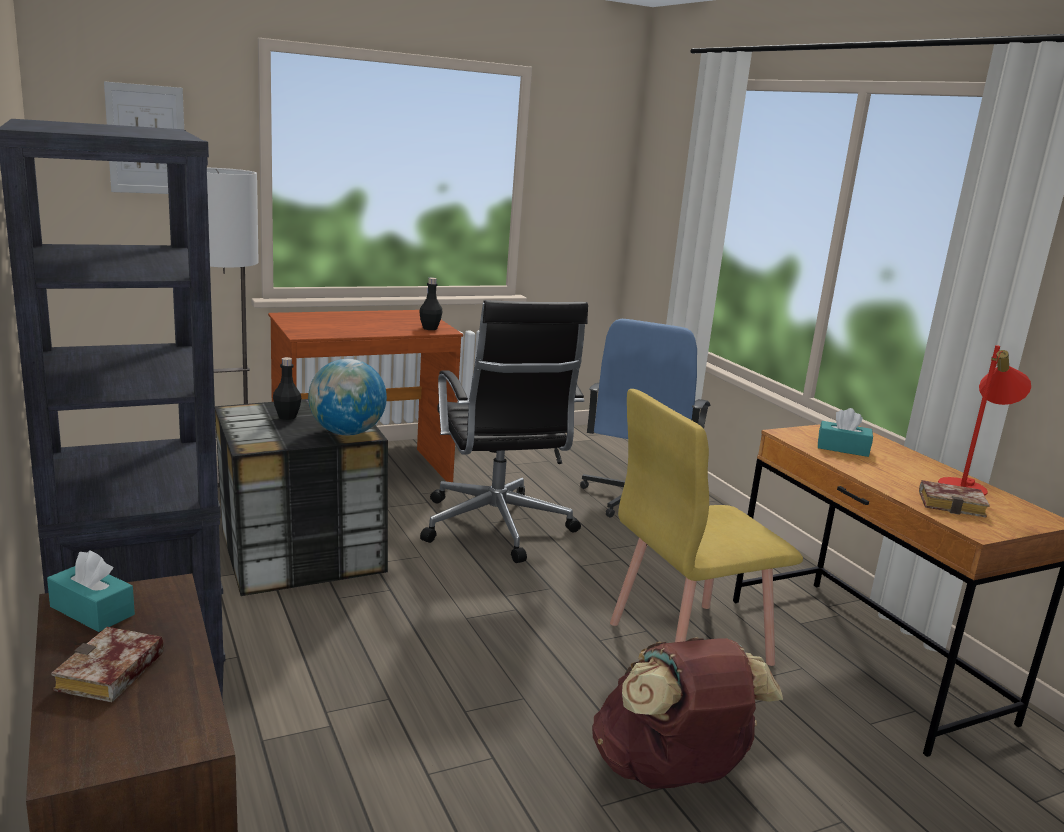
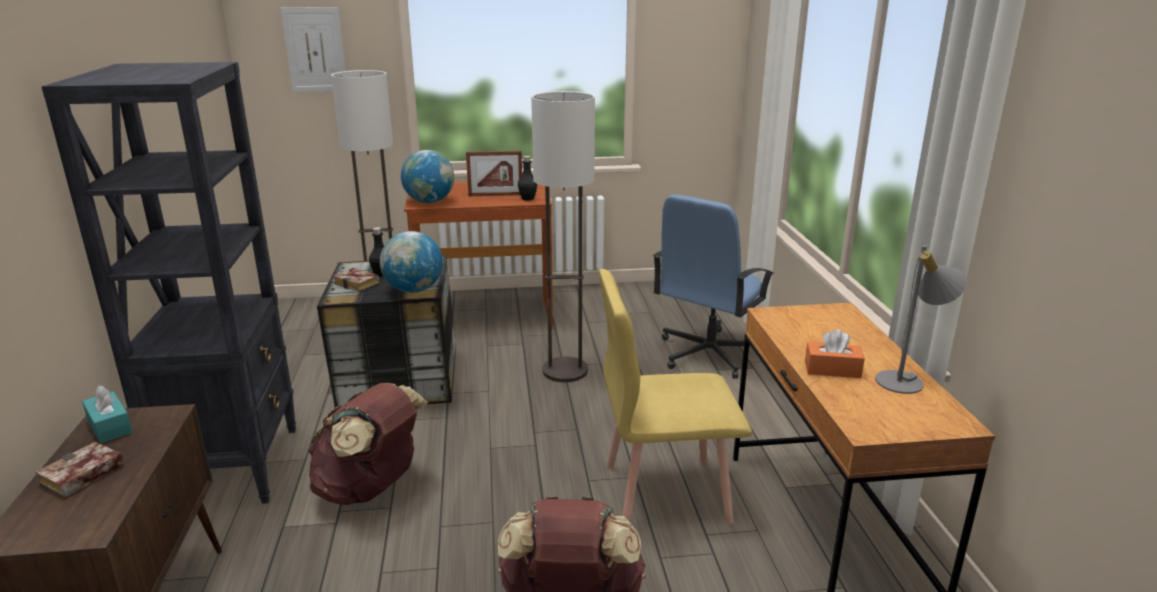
camera: 20 degrees right, 5 degrees up
black office chair [420,300,588,563] -> floor lamp [531,91,595,382]
turquoise tissue box [818,408,873,457] -> none
book [919,480,990,517] -> book moved to [333,268,379,292]
red table lamp [938,345,1031,496] -> grey table lamp [875,245,967,394]
none -> brown backpack [309,383,428,505]
none -> globe [401,150,454,203]
none -> picture frame [466,151,522,196]
none -> orange tissue box [805,329,865,378]

